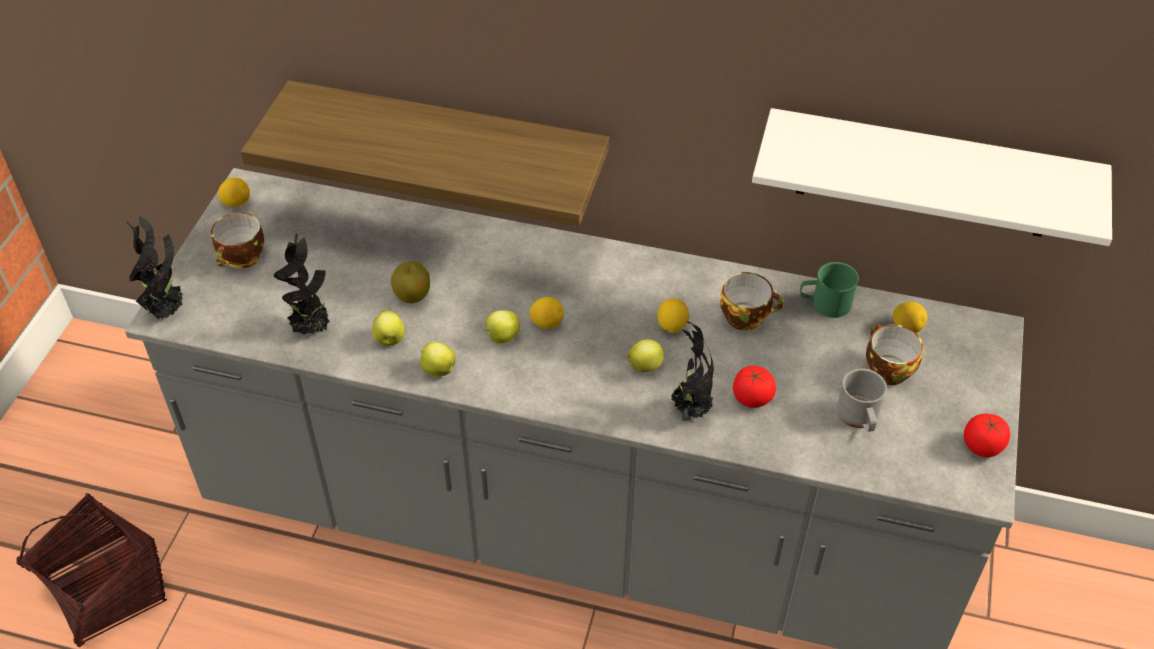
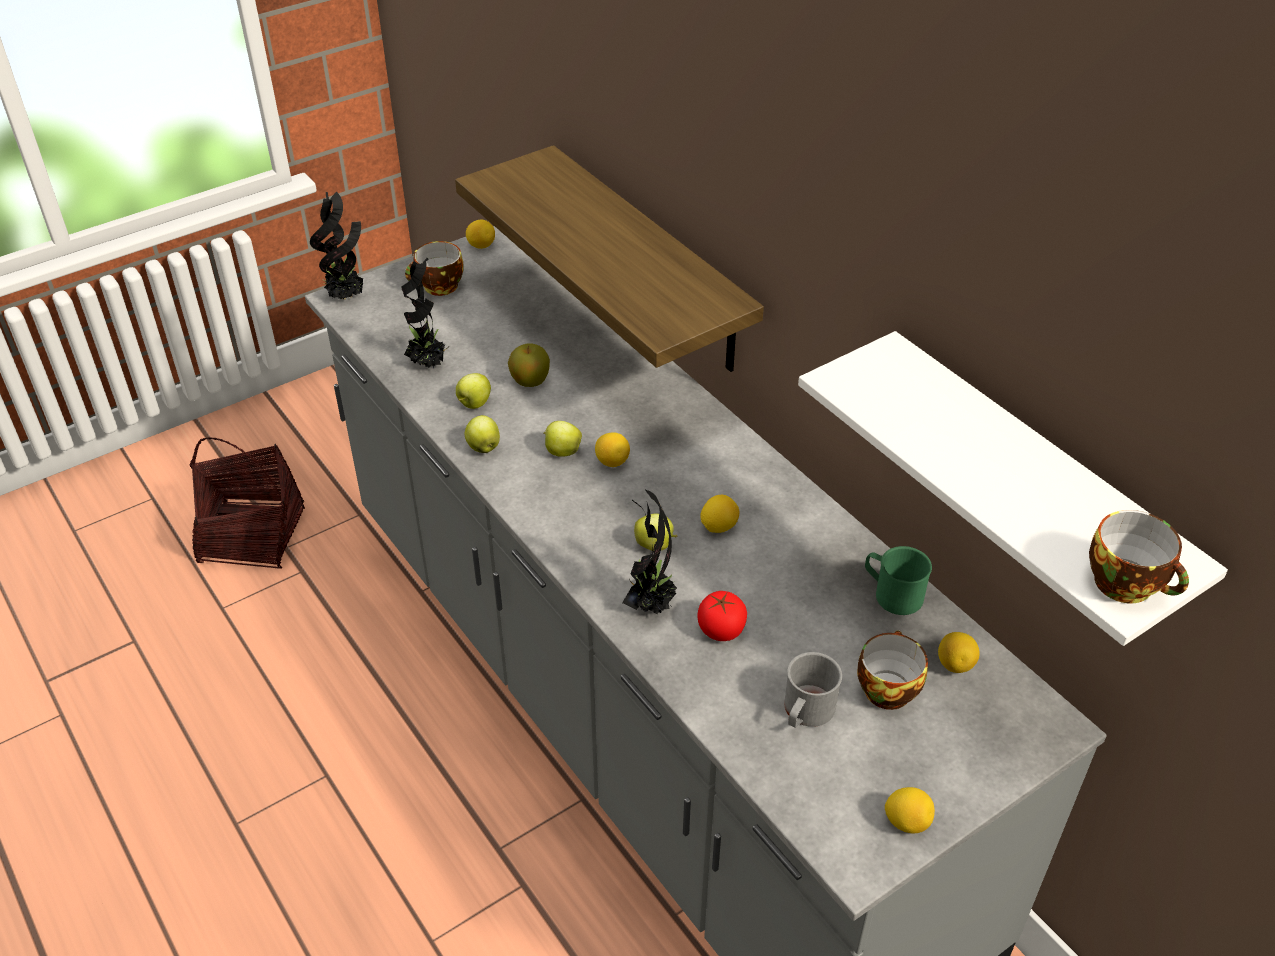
camera: 40 degrees right, 5 degrees down
cup [720,272,784,331] -> cup moved to [1089,510,1189,603]
tomato [964,414,1010,457] -> lemon [885,787,935,833]

